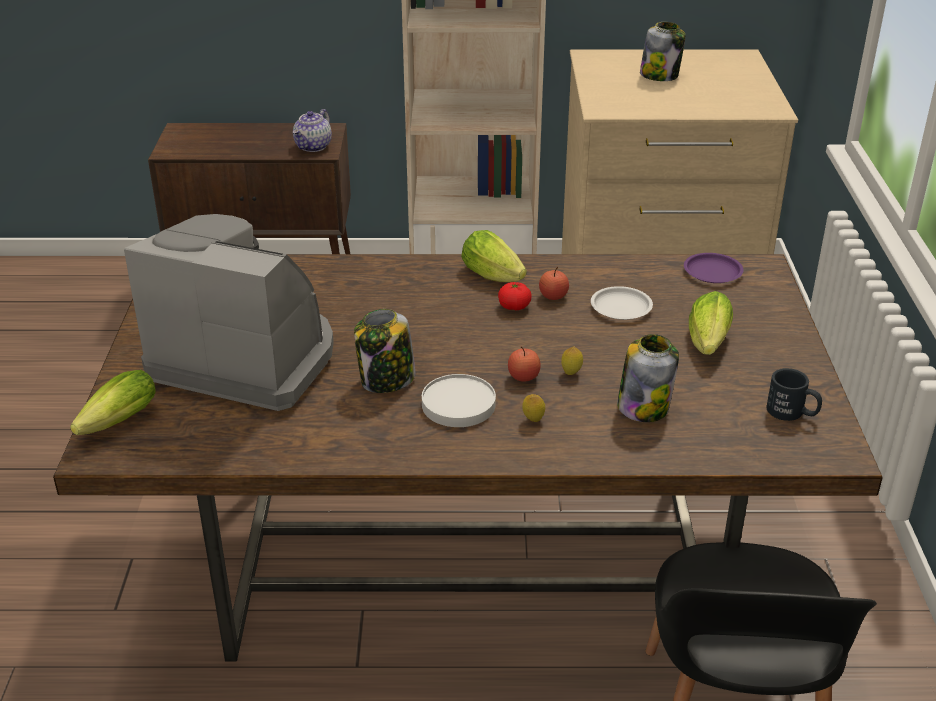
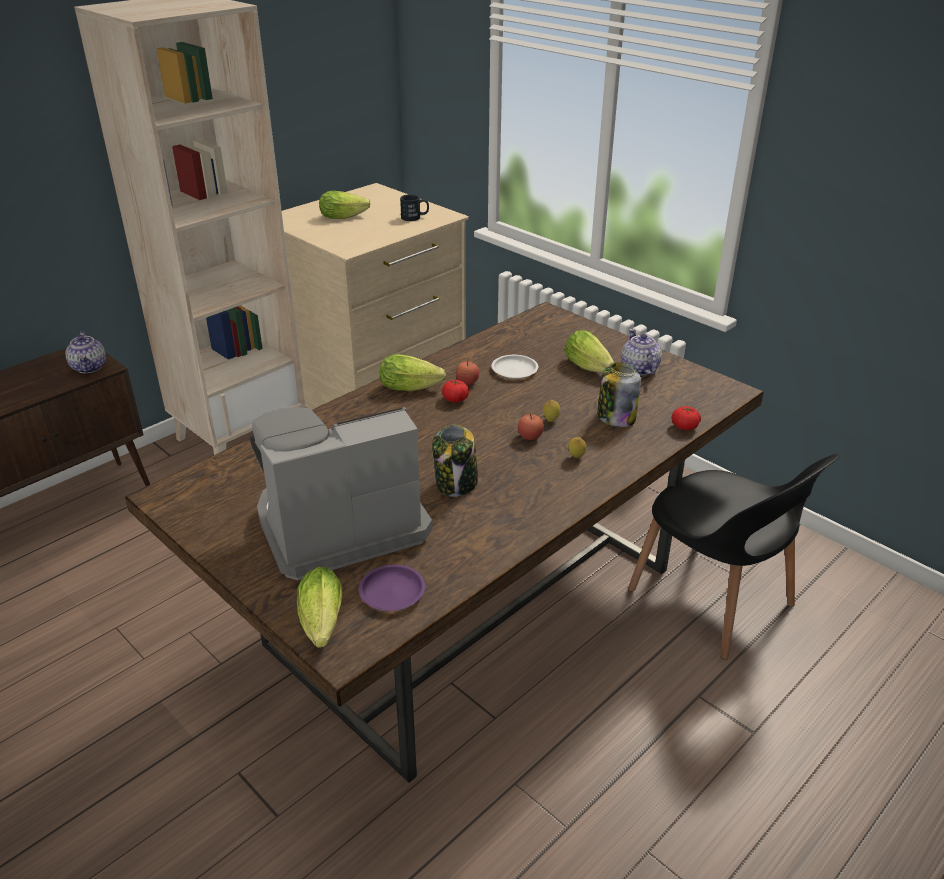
camera: 45 degrees left, 0 degrees up
white plate [422,374,496,427] -> none
jar [640,22,686,81] -> lettuce [319,191,371,219]
purple plate [684,253,744,283] -> purple plate moved to [359,564,425,611]
black mug [767,368,822,421] -> black mug moved to [400,194,429,221]
none -> teapot [621,329,662,376]
none -> tomato [671,406,701,430]

